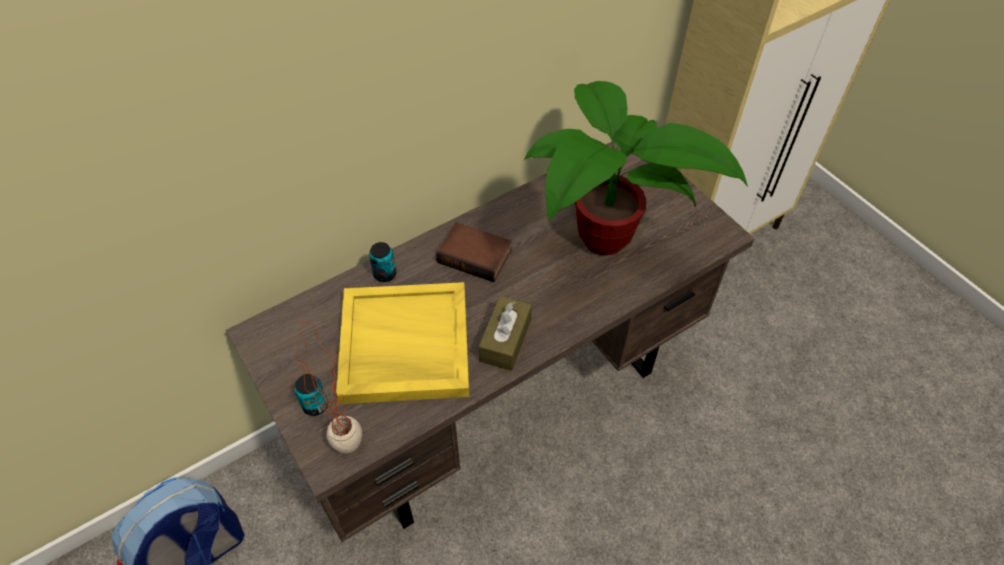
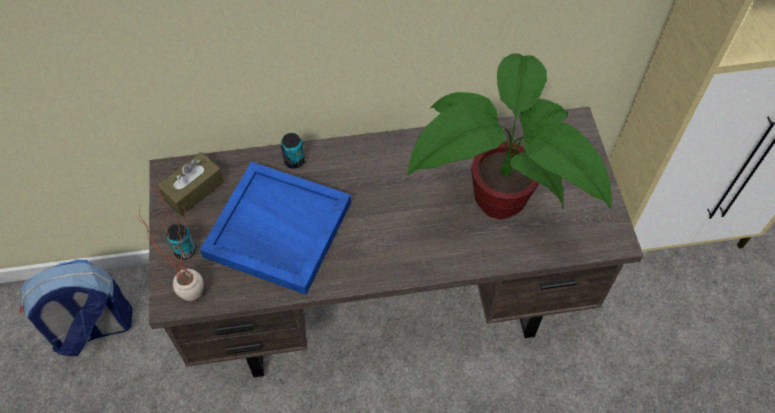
camera: 25 degrees right, 5 degrees up
yellow tray [336,282,469,404] -> blue tray [200,162,351,295]
book [436,222,512,282] -> none
brown tissue box [479,296,532,371] -> brown tissue box moved to [157,152,224,216]

